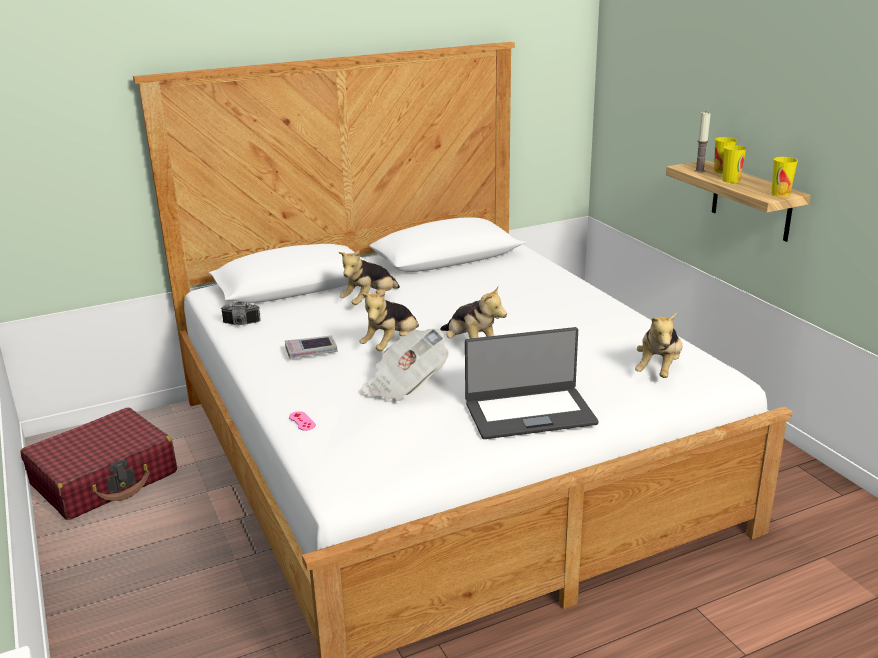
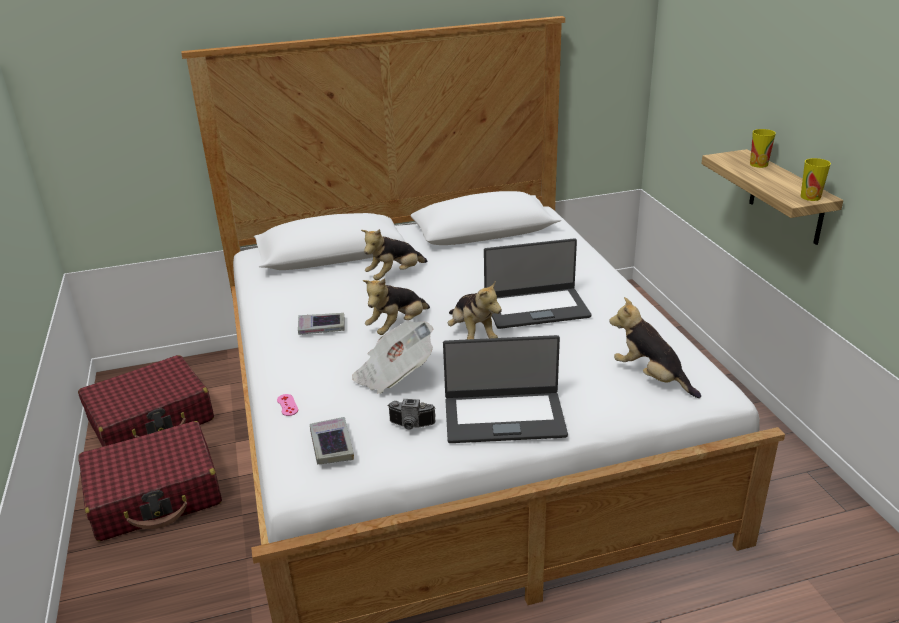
camera: 10 degrees right, 5 degrees up
camera [221,302,261,325] -> camera moved to [388,399,436,430]
plush toy [635,313,682,378] -> plush toy turned 105 degrees clockwise [609,297,701,398]
candle [695,112,711,173] -> none
cup [722,145,746,183] -> none
none -> red suitcase [78,421,222,541]
none -> book [310,417,354,464]
none -> laptop [484,238,592,329]

